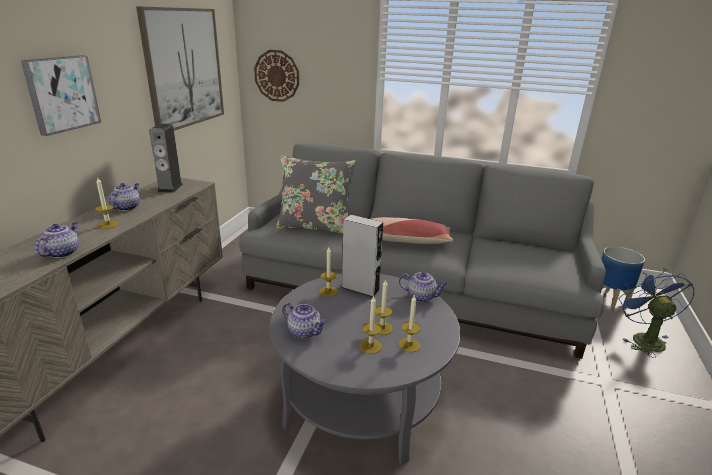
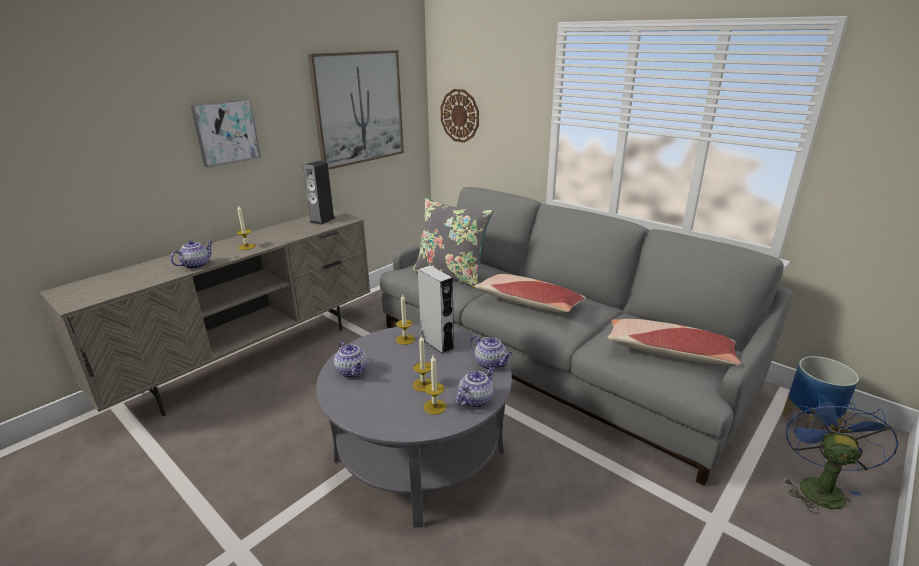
camera: 25 degrees right, 0 degrees up
teapot [107,183,140,211] -> teapot moved to [456,367,495,408]
candle [360,295,382,354] -> none
none -> pillow [607,319,741,365]

